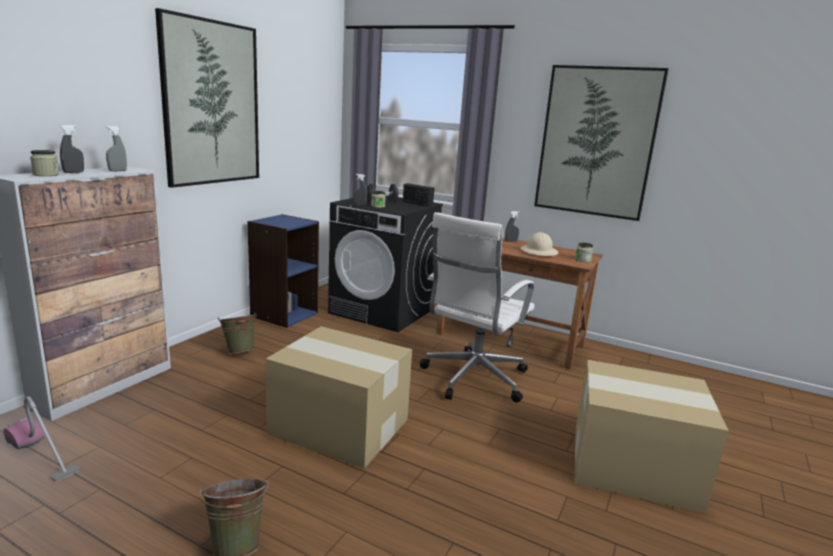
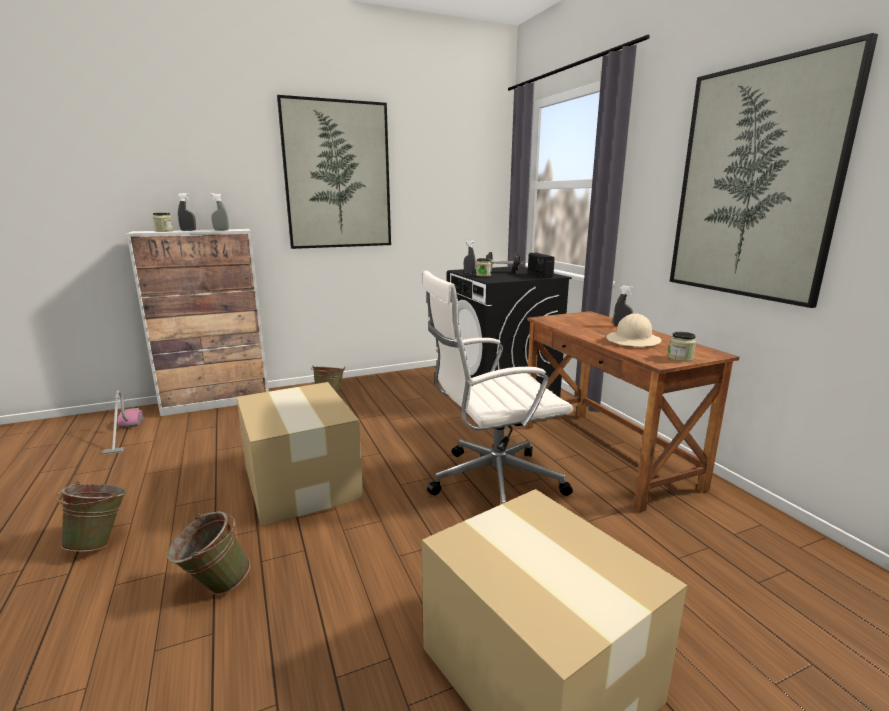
camera: 40 degrees right, 0 degrees up
blue bookcase [247,214,319,328] -> none
none -> green bucket [167,512,250,595]

